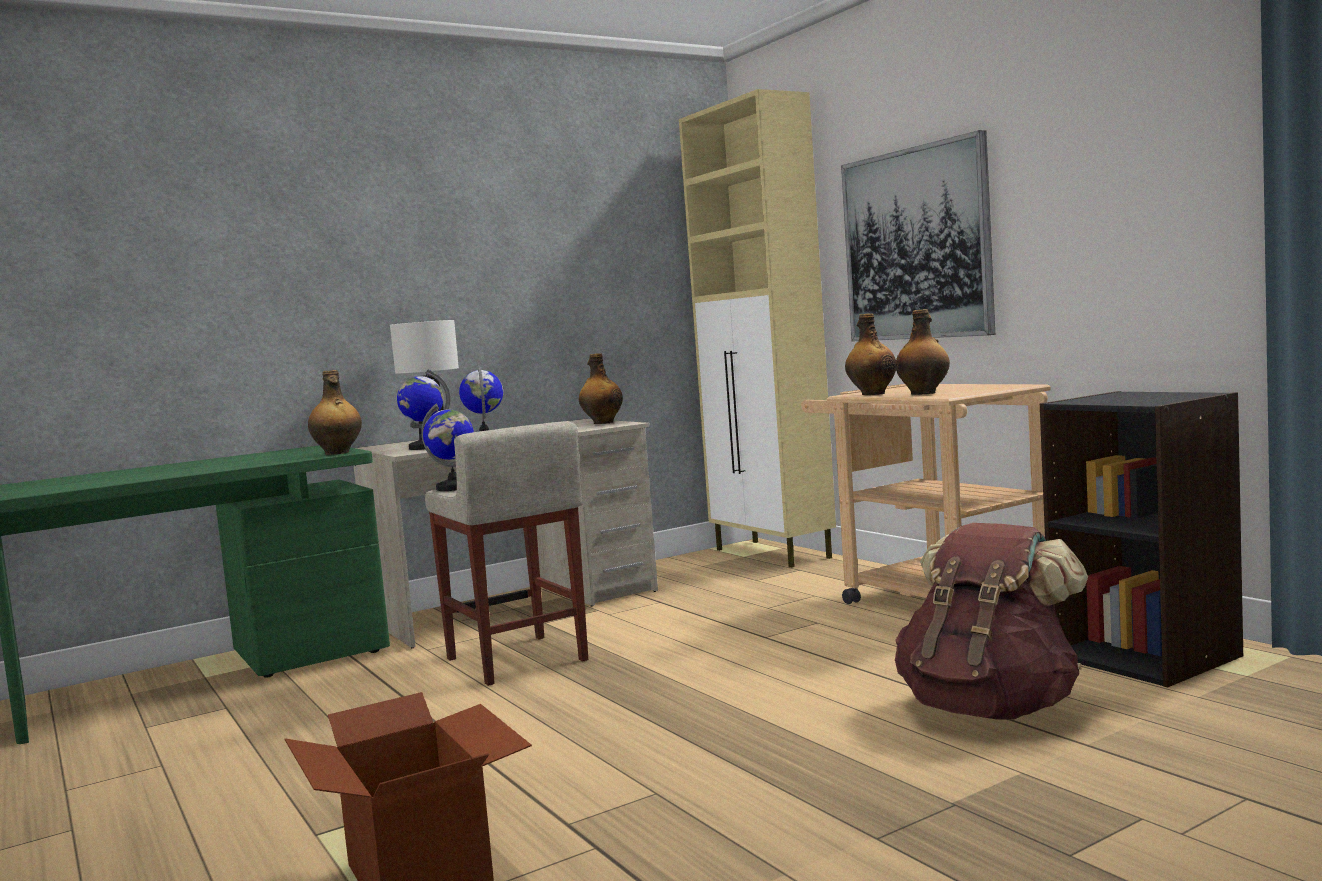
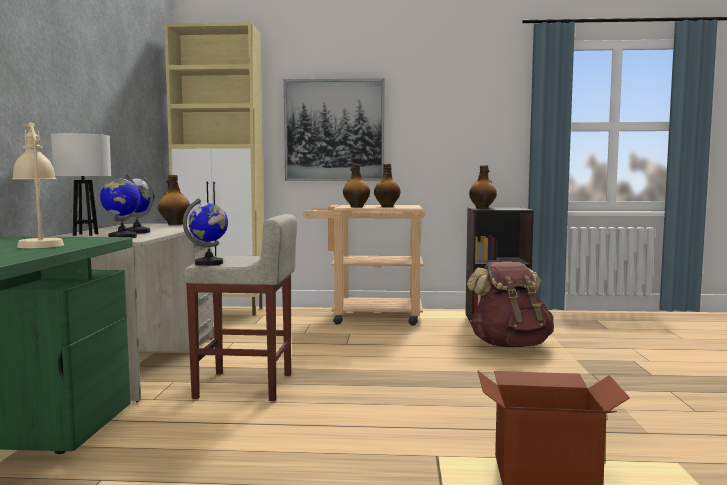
camera: 55 degrees left, 0 degrees up
bottle [308,370,362,455] -> bottle moved to [469,165,497,209]
none -> beige table lamp [12,123,64,248]

